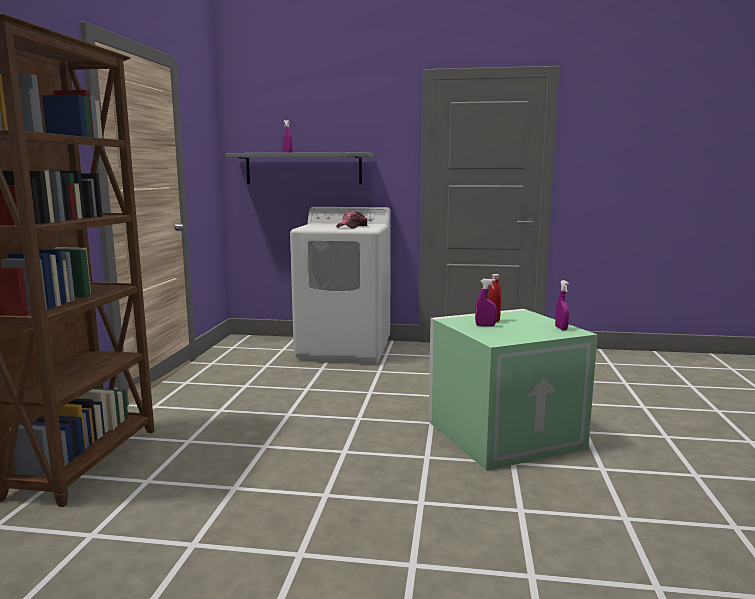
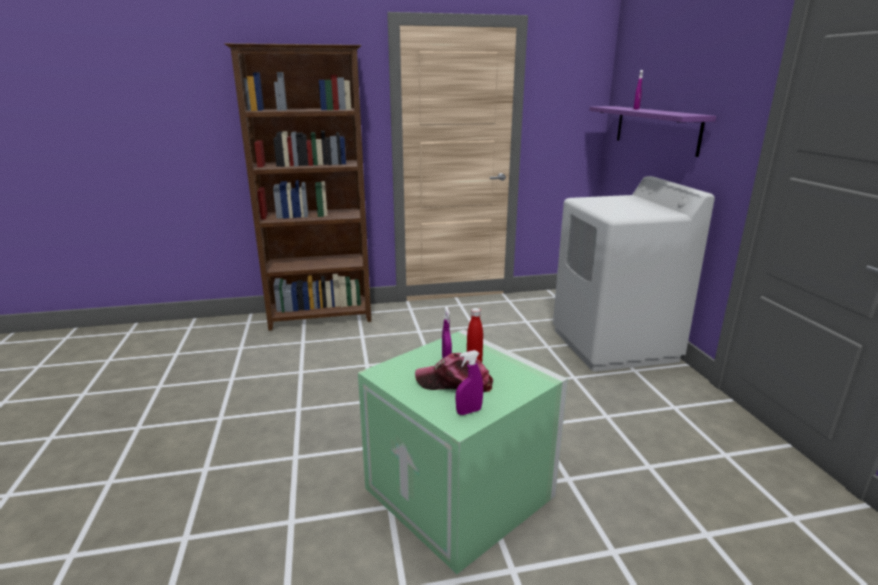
camera: 70 degrees right, 10 degrees up
grey shelf [225,152,373,184] -> purple shelf [589,106,716,157]
cap [336,211,367,229] -> cap moved to [415,353,493,392]

